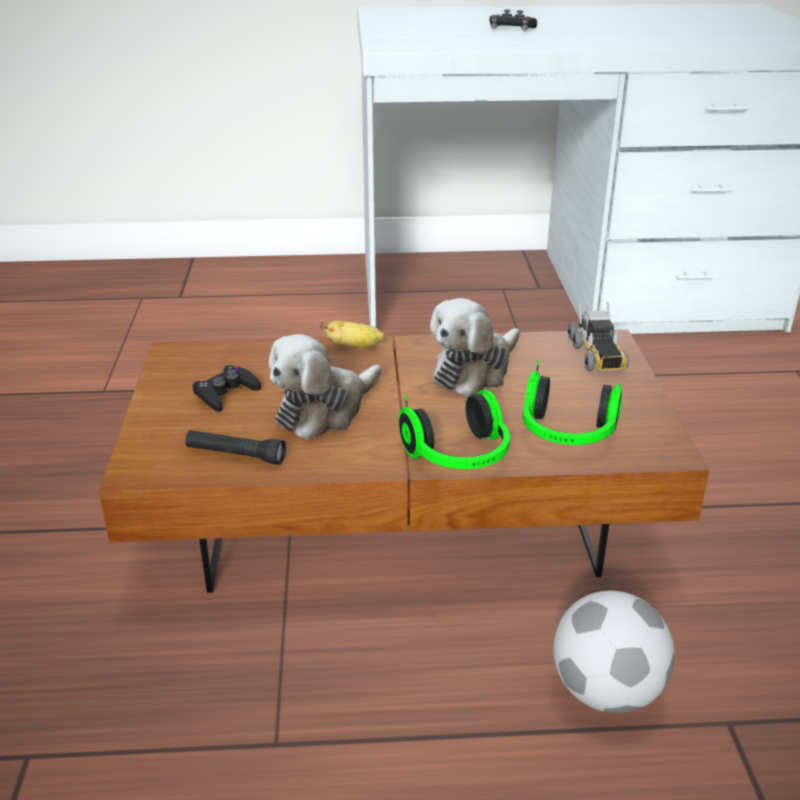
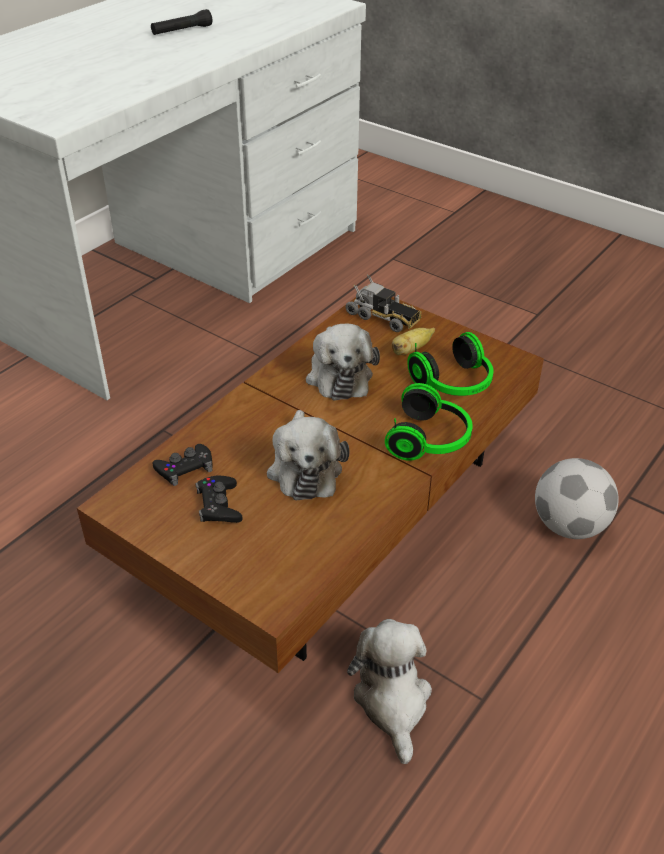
camera: 50 degrees left, 10 degrees up
black flashlight [185,430,286,465] -> black flashlight moved to [151,9,212,35]
banana [320,321,385,347] -> banana moved to [392,328,435,355]
black game controller [490,9,537,31] -> black game controller moved to [153,444,213,486]
none -> plush toy [347,619,432,764]

